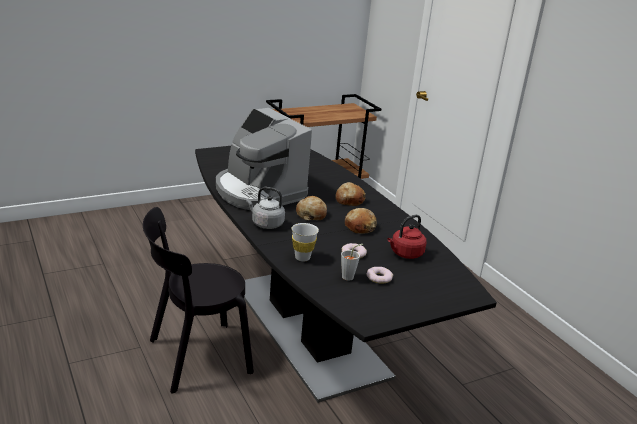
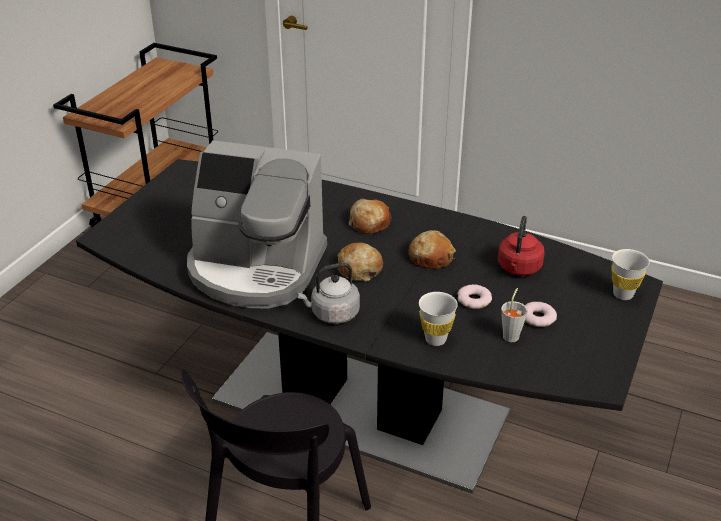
camera: 35 degrees left, 10 degrees up
none -> white cup [611,249,650,300]

